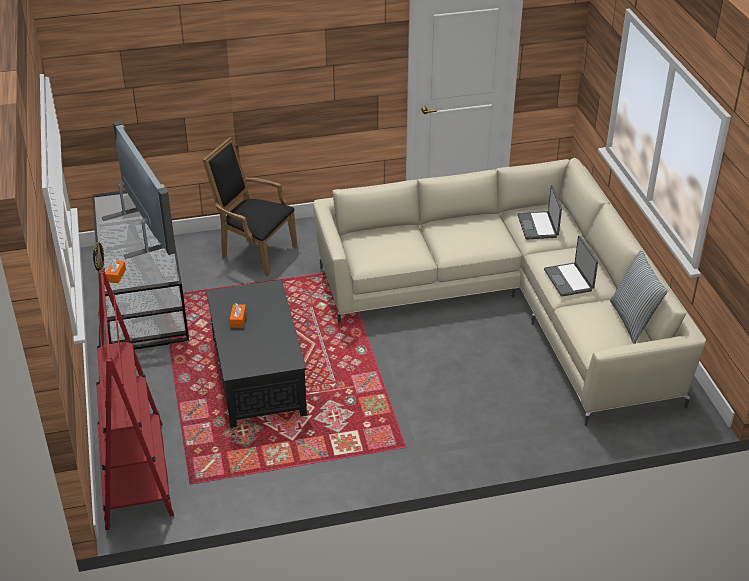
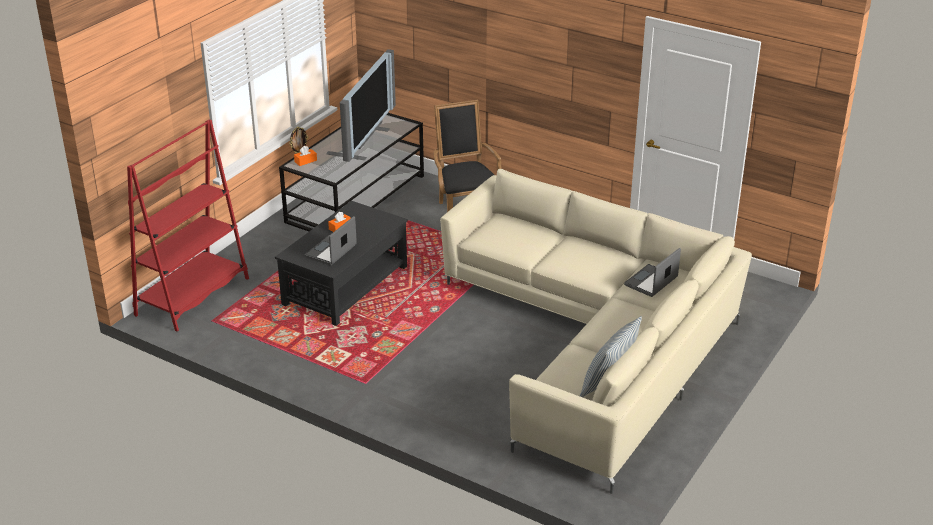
camera: 45 degrees right, 5 degrees down
laptop [544,236,598,297] -> laptop moved to [305,216,357,266]

